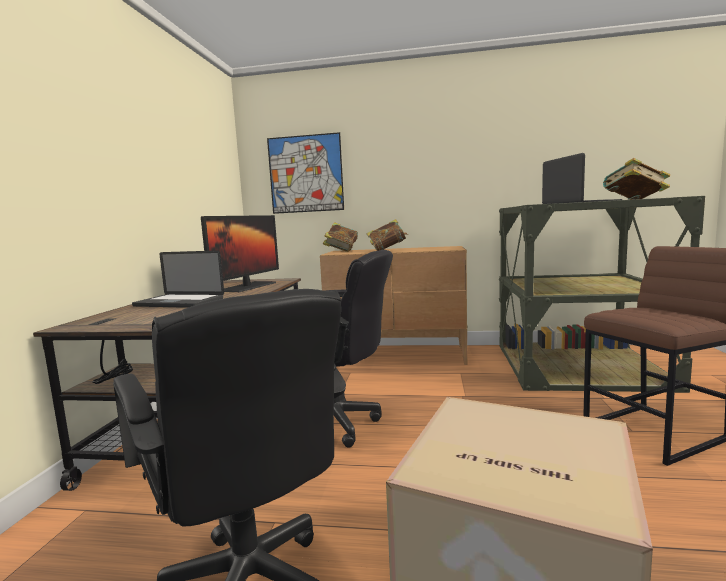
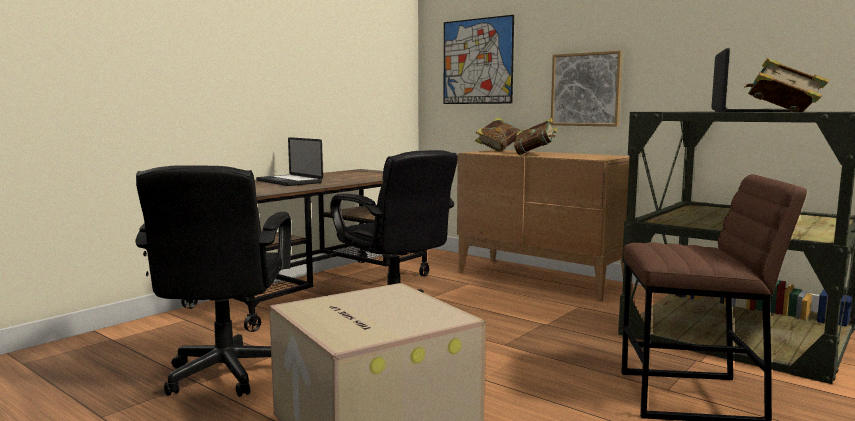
camera: 30 degrees right, 0 degrees up
monitor [201,215,279,292] -> none
none -> picture [551,50,623,127]

